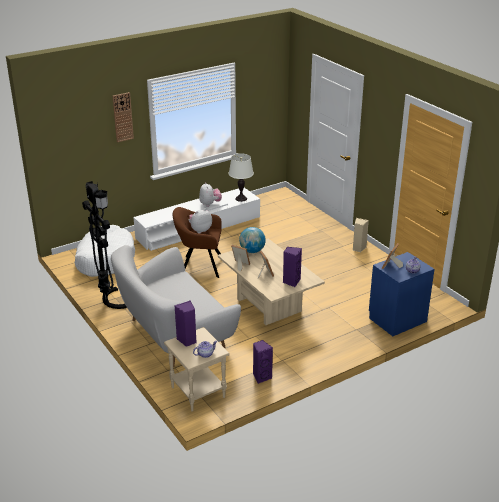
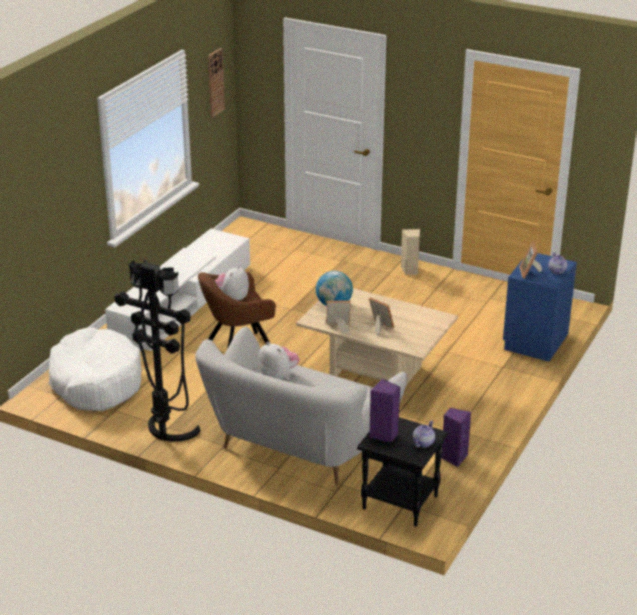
camera: 30 degrees left, 0 degrees up
wall clock [112,92,134,142] -> wall clock moved to [208,48,225,118]
beige side table [164,327,230,412] -> black side table [357,417,448,527]
plush toy [199,182,222,207] -> plush toy moved to [258,342,299,380]
white table lamp [228,153,254,202] -> none
purple speaker [283,247,302,287] -> none

